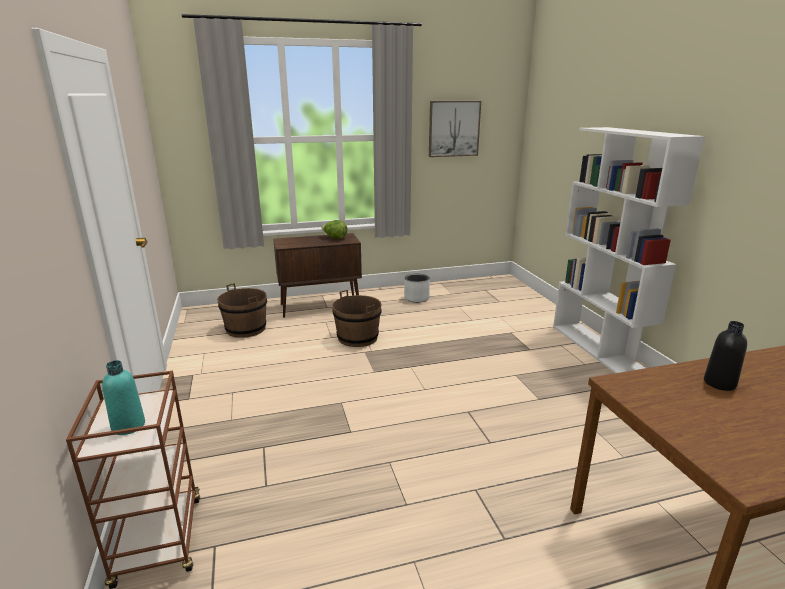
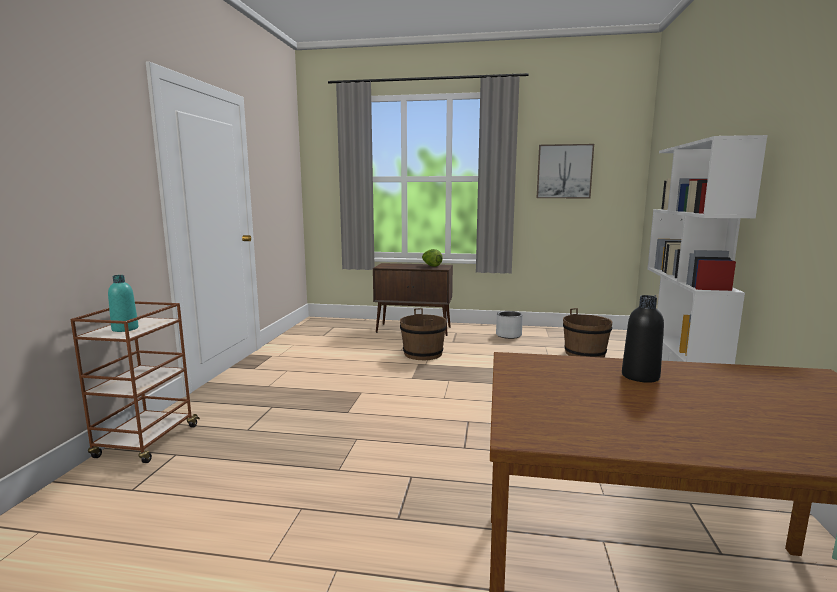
camera: 25 degrees right, 10 degrees down
brown bucket [217,283,267,338] -> brown bucket moved to [563,308,612,358]

